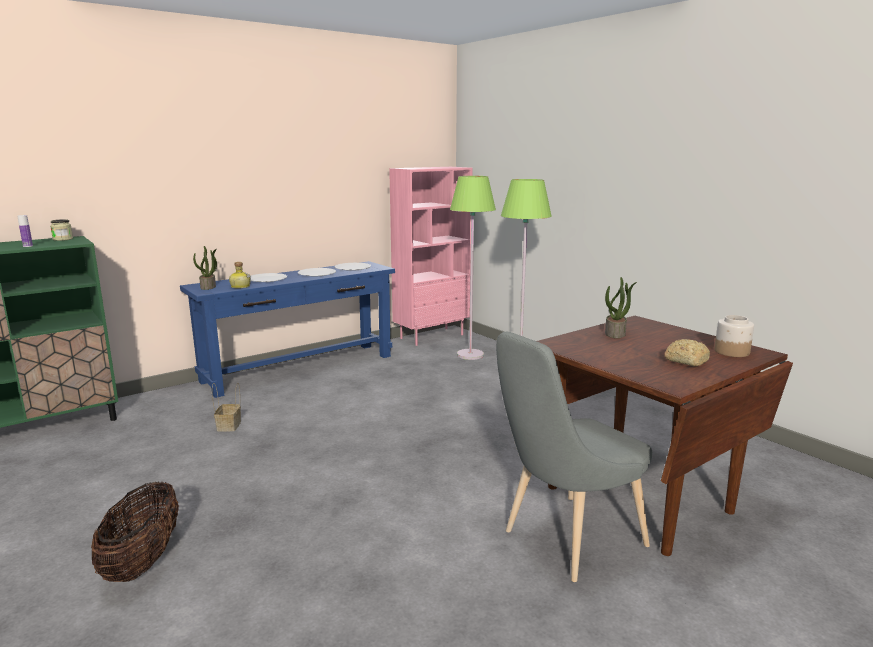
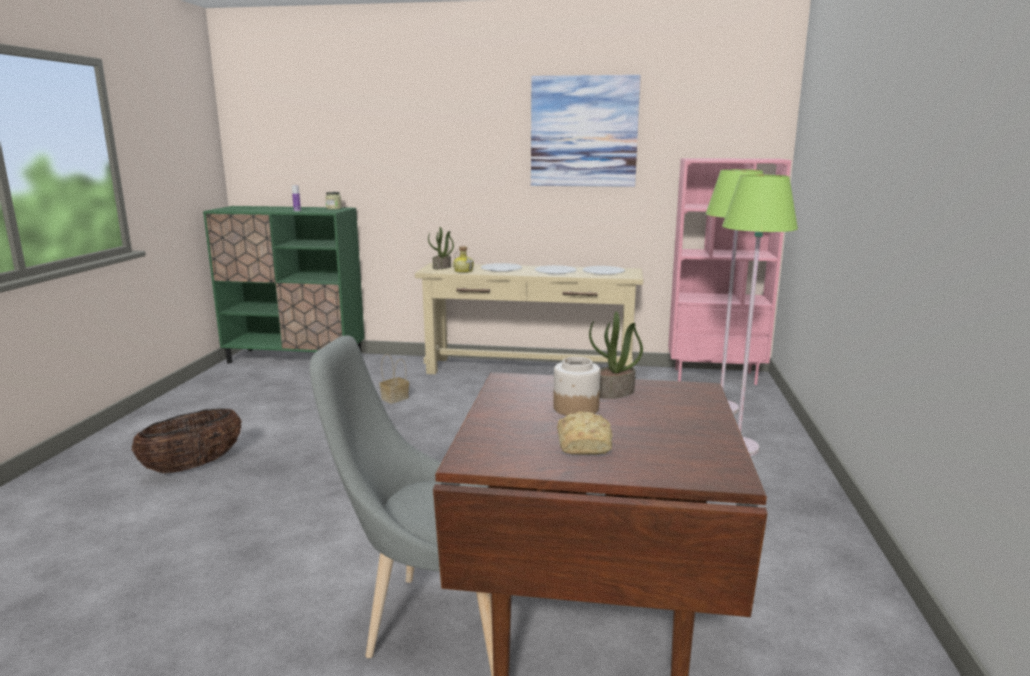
camera: 45 degrees right, 0 degrees up
blue console table [180,261,395,398] -> beige console table [415,263,643,374]
jar [714,315,754,357] -> jar moved to [553,357,601,416]
none -> picture [531,75,641,187]

